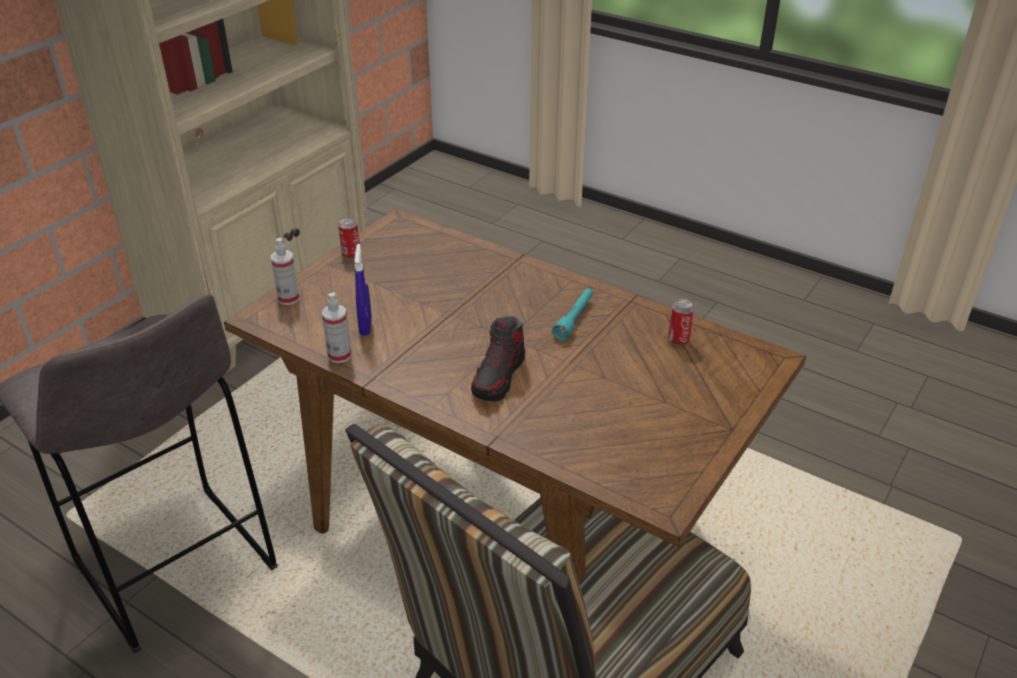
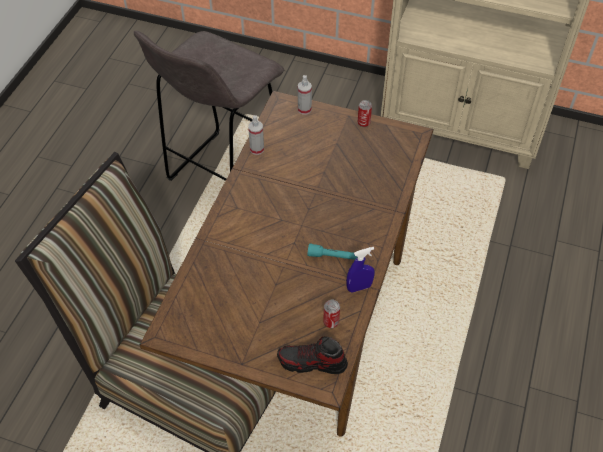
camera: 75 degrees right, 15 degrees up
blue spray bottle [354,244,372,335] -> blue spray bottle moved to [347,247,375,293]
shoe [471,316,525,402] -> shoe moved to [277,337,348,374]

